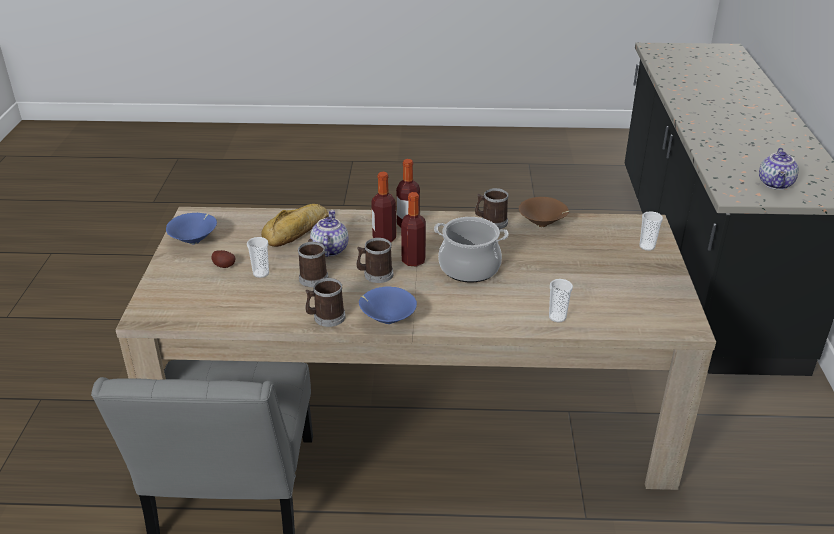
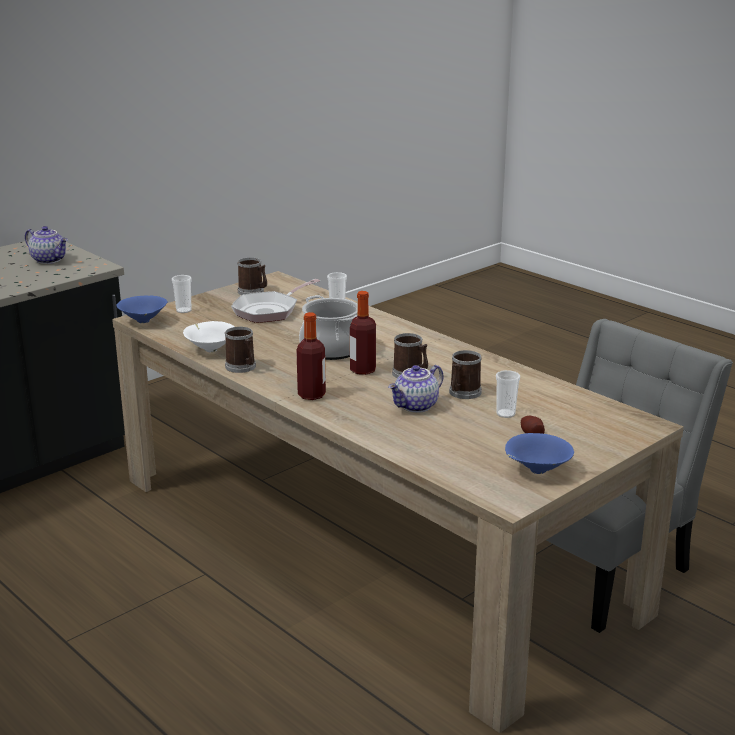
camera: 135 degrees left, 10 degrees down
bread [261,204,329,247] -> none
mug [305,278,346,327] -> mug moved to [237,258,267,295]
blue bowl [359,286,417,324] -> blue bowl moved to [116,296,167,323]
bottle [371,172,396,243] -> none
brown bowl [519,197,569,227] -> white bowl [183,321,234,352]
teapot [759,148,799,190] -> teapot turned 60 degrees clockwise [25,226,68,264]
none -> frying pan [231,279,320,323]

